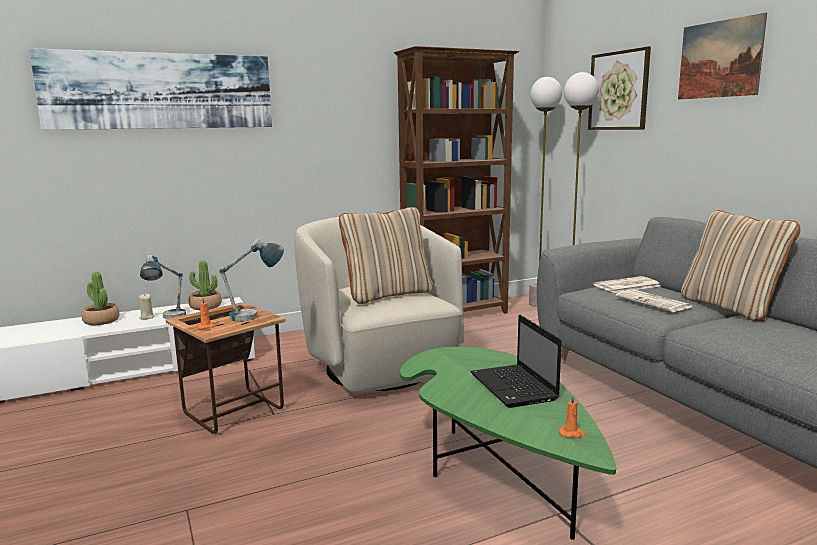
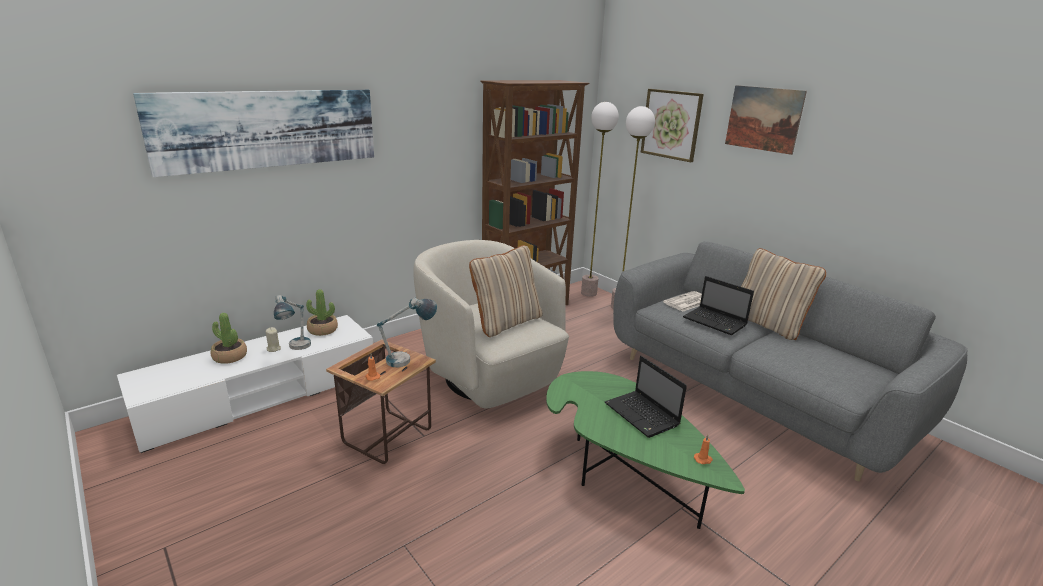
camera: 15 degrees left, 10 degrees up
newspaper [616,290,692,312] -> laptop [683,276,754,335]

